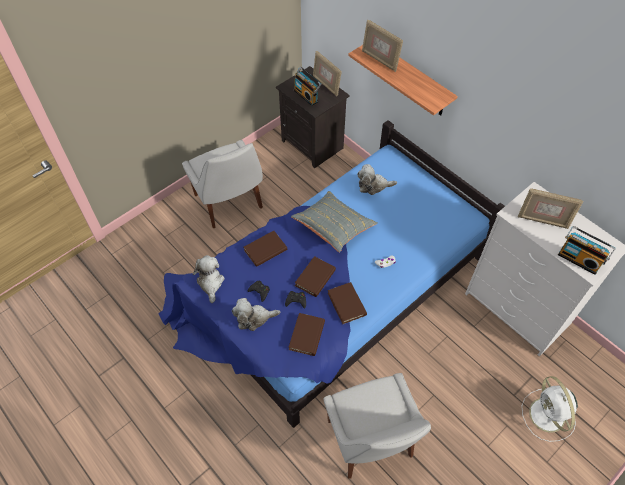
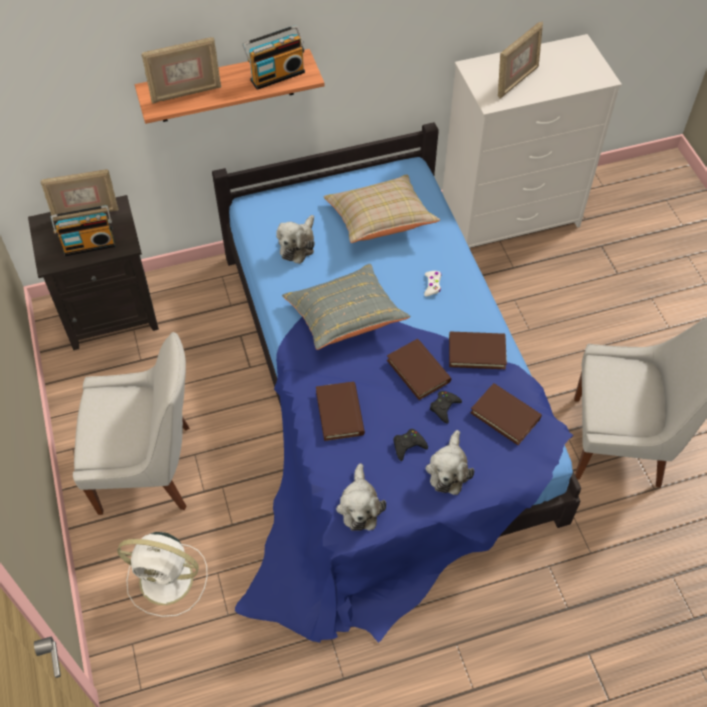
camera: 65 degrees left, 0 degrees up
plush toy [193,255,225,303] -> plush toy turned 105 degrees counterclockwise [336,463,386,531]
white fan [522,376,578,442] -> white fan moved to [117,532,207,617]
radio [558,226,616,275] -> radio moved to [242,25,305,90]
none -> beige pillow [323,174,440,243]

